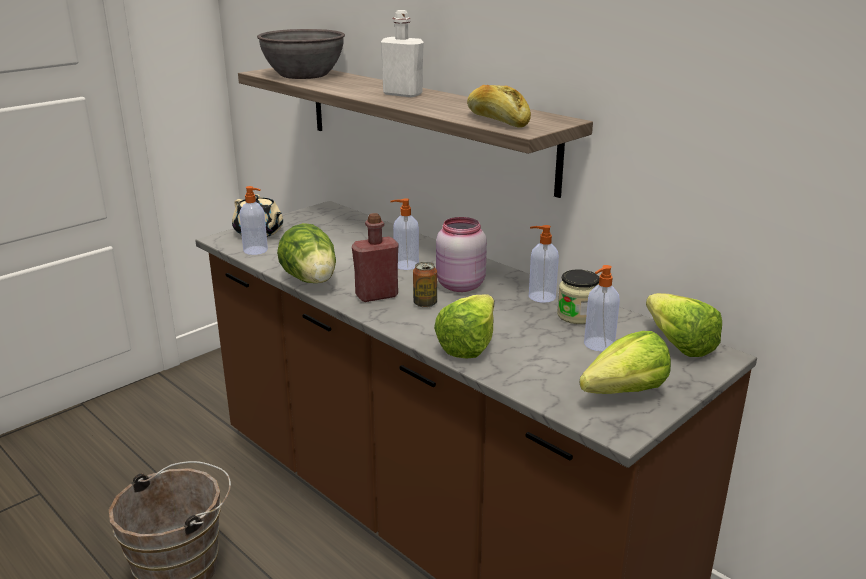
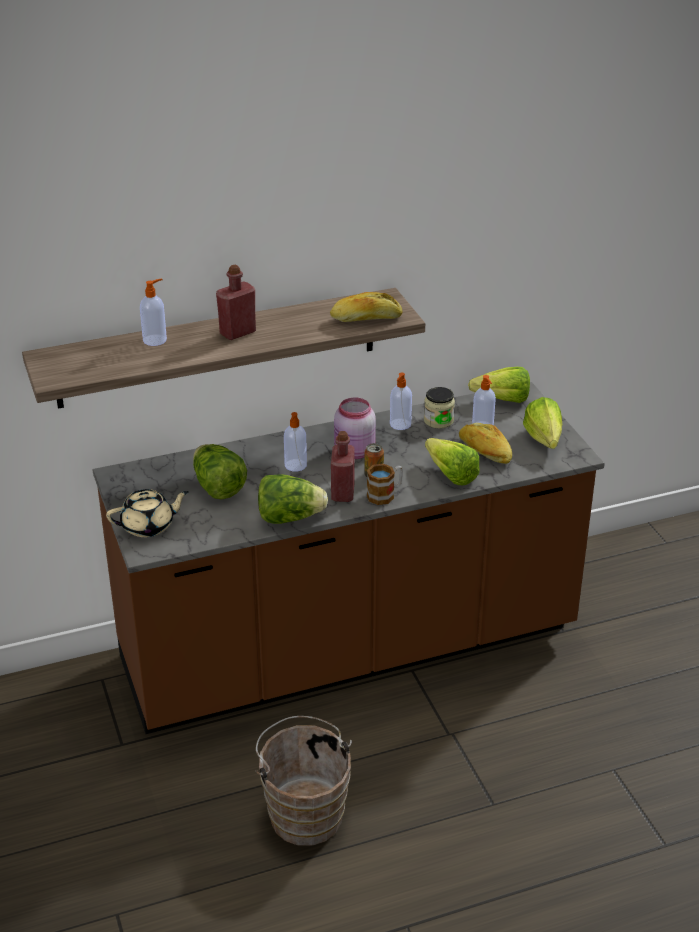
camera: 65 degrees left, 10 degrees up
soap dispenser [239,186,268,255] -> soap dispenser moved to [140,279,167,346]
grey bowl [257,29,345,79] -> none
white bottle [381,10,424,97] -> red bottle [216,265,256,340]
none -> lettuce [193,444,247,500]
none -> mug [367,464,403,505]
none -> bread [459,423,512,464]

